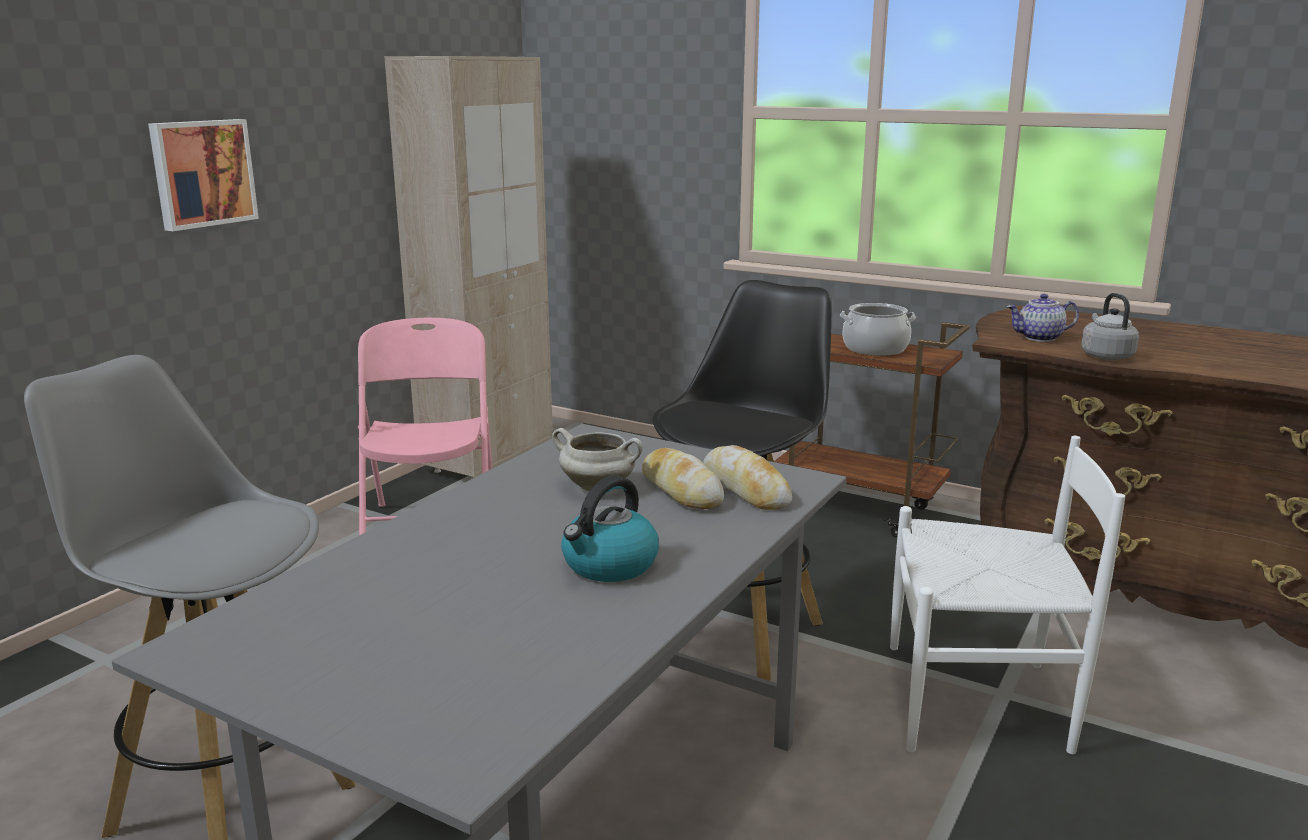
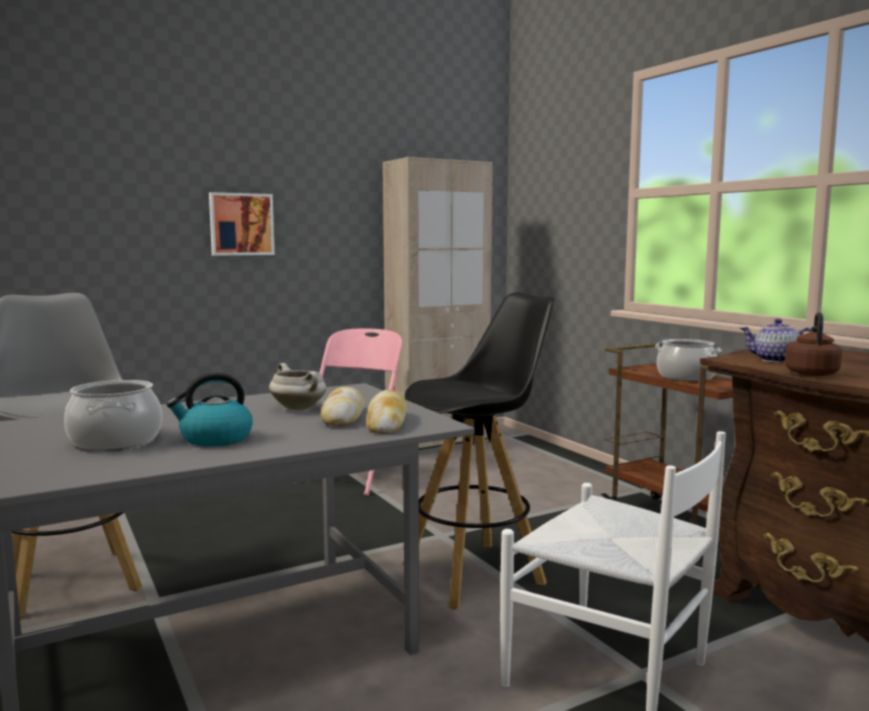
camera: 30 degrees right, 10 degrees down
grey kettle [1081,293,1139,360] -> brown kettle [785,312,842,376]
none -> cooking pot [64,380,162,450]

